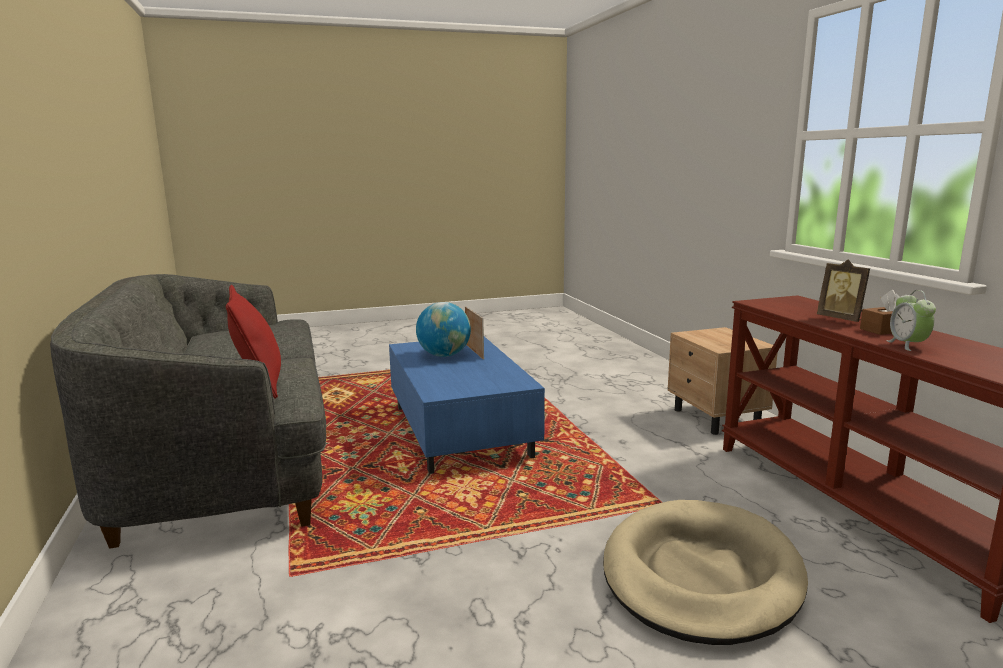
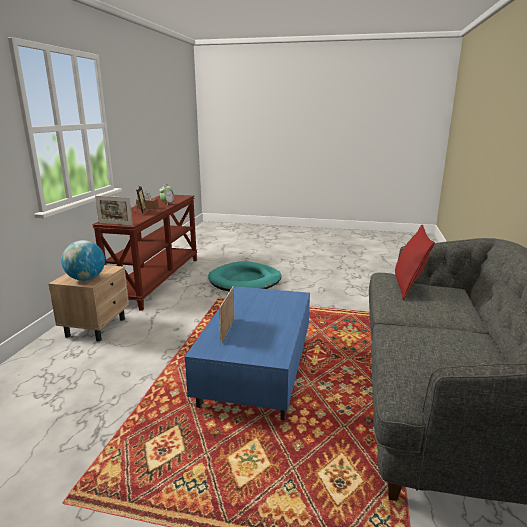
camera: 150 degrees left, 5 degrees up
globe [416,302,471,357] -> globe moved to [61,240,105,281]
beige dog bed [603,500,808,645] -> turquoise dog bed [208,261,282,291]
none -> picture frame [95,196,133,225]

